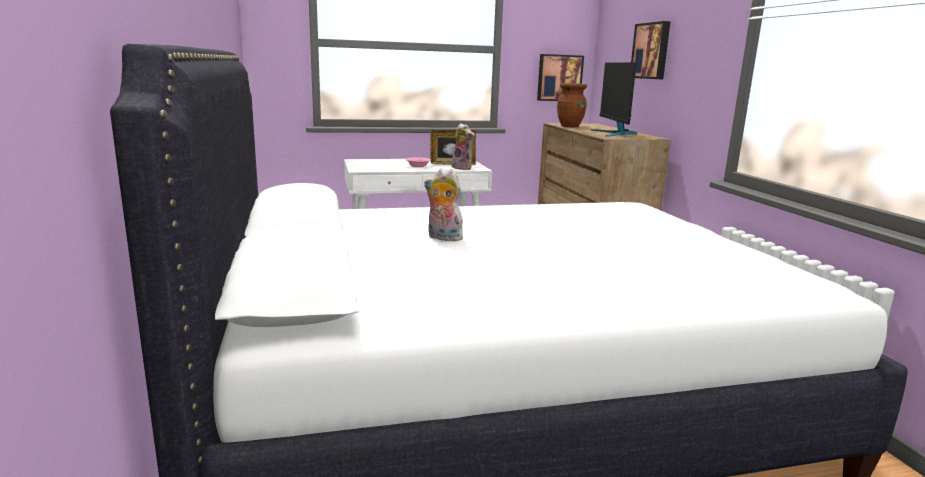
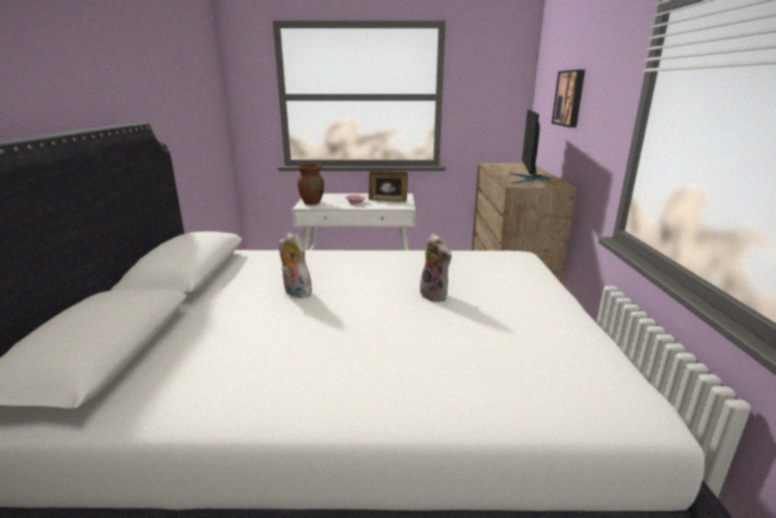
camera: 15 degrees right, 5 degrees up
plush toy [452,123,475,170] -> plush toy moved to [420,233,452,302]
picture [537,54,584,101] -> none
brown vase [557,83,587,127] -> brown vase moved to [297,164,324,205]

